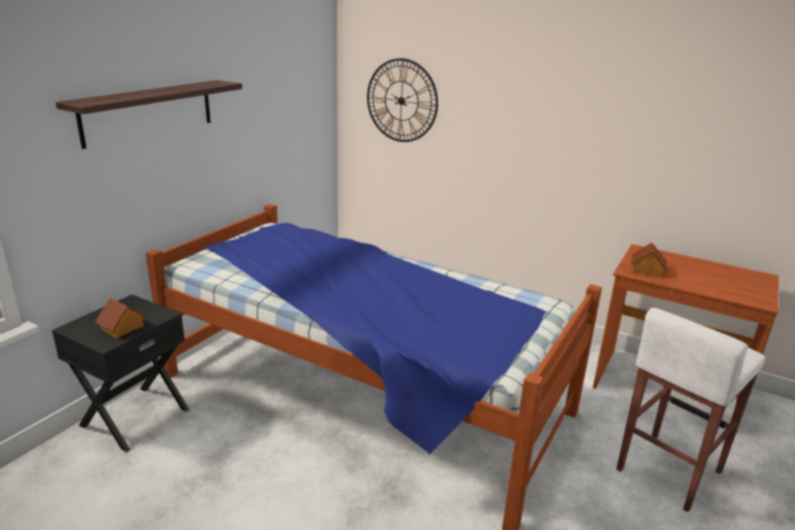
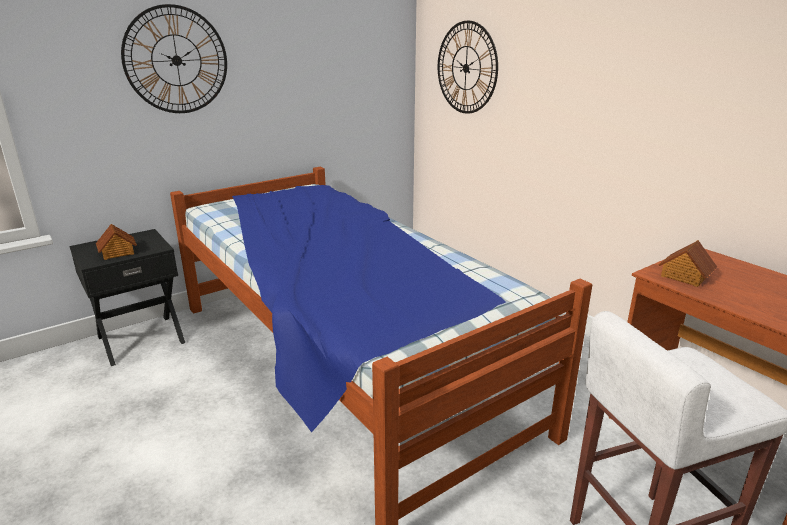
camera: 25 degrees right, 0 degrees up
shelf [56,80,242,149] -> wall clock [121,4,227,113]

